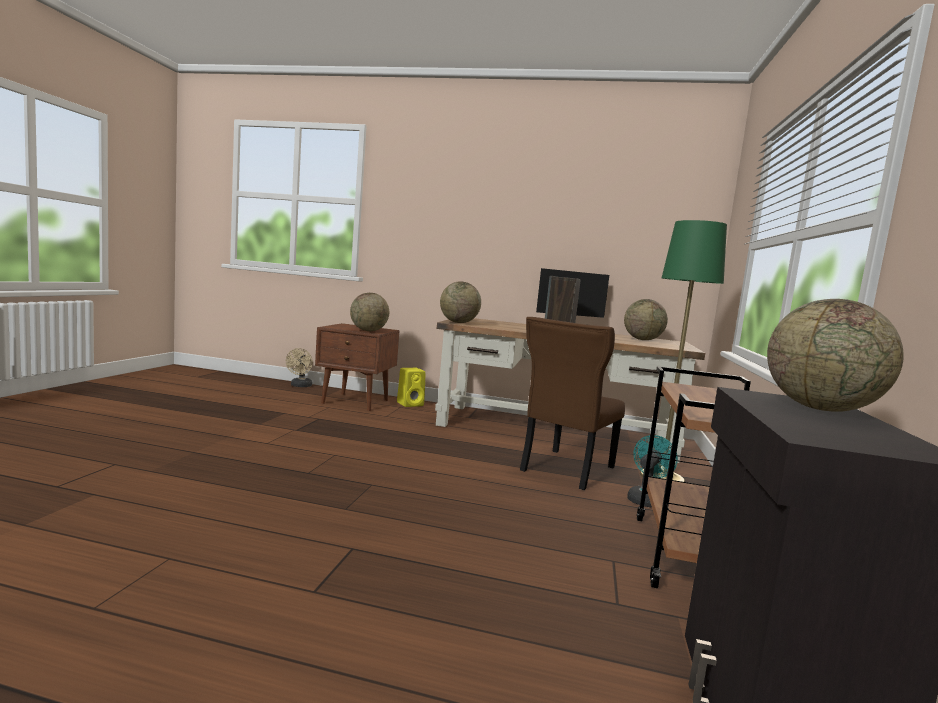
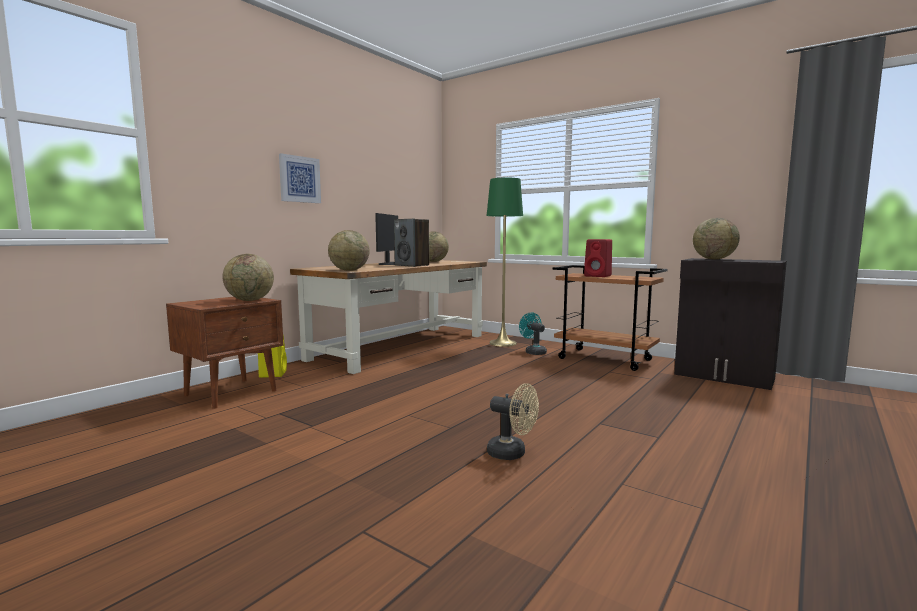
camera: 65 degrees left, 0 degrees up
beige fan [286,348,313,387] -> beige fan moved to [487,383,539,460]
brown chair [520,317,625,490] -> none
none -> picture [279,153,321,203]
none -> red speaker [584,239,612,277]

